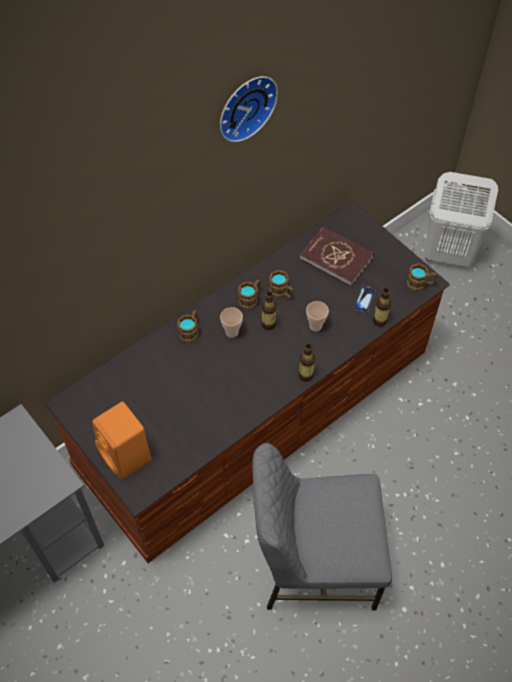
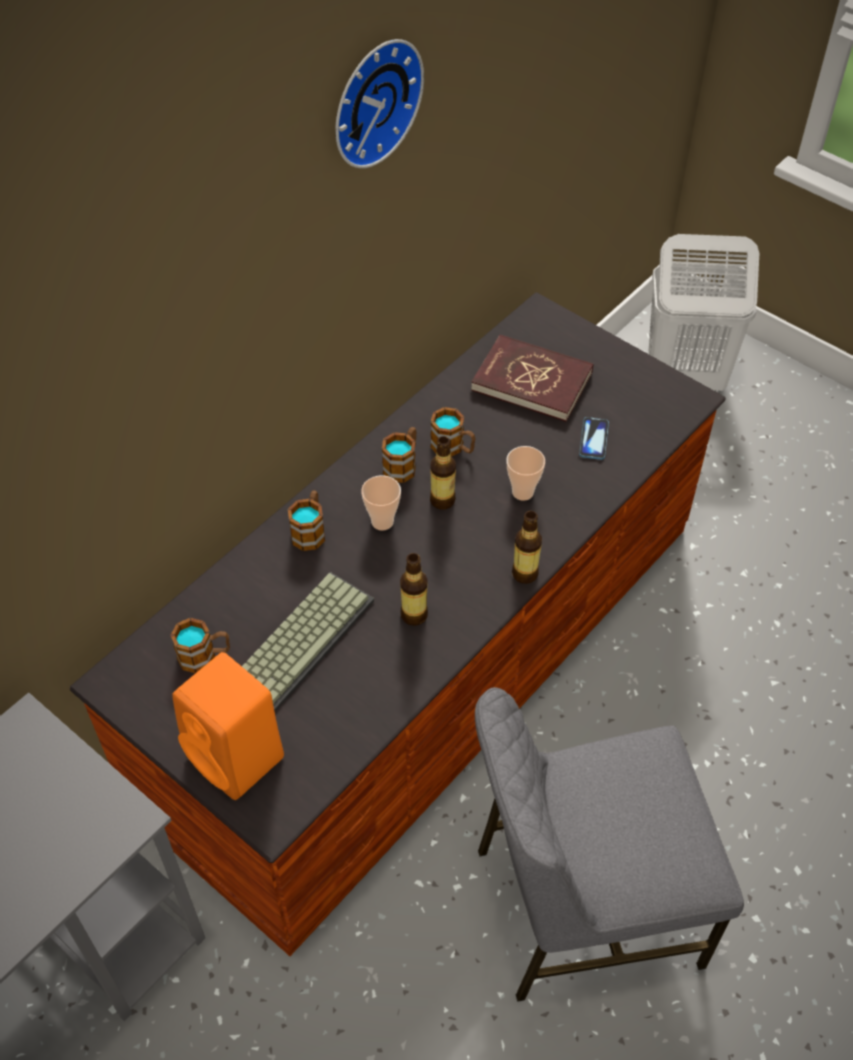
camera: 10 degrees left, 5 degrees down
bottle [373,288,391,327] -> bottle moved to [400,553,428,626]
mug [406,263,437,292] -> mug moved to [170,618,230,673]
none -> keyboard [242,572,374,712]

